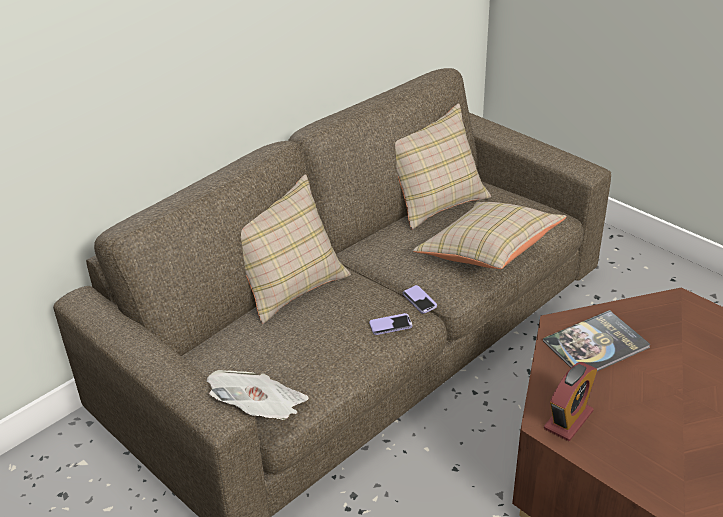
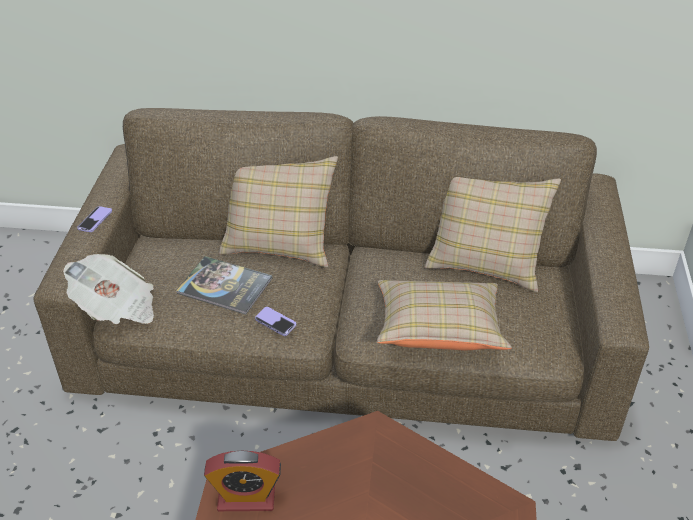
camera: 50 degrees right, 5 degrees up
phone [403,285,437,314] -> phone moved to [77,206,112,232]
book [543,310,651,371] -> book moved to [176,256,272,315]

